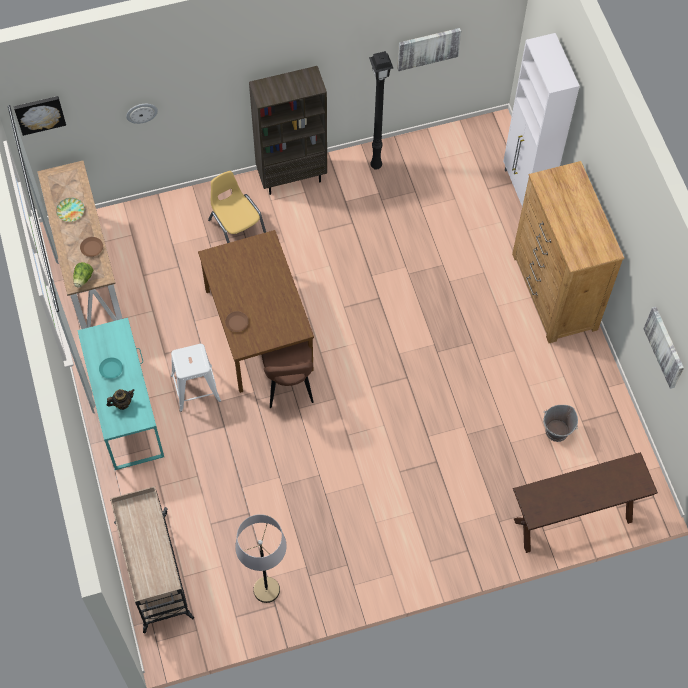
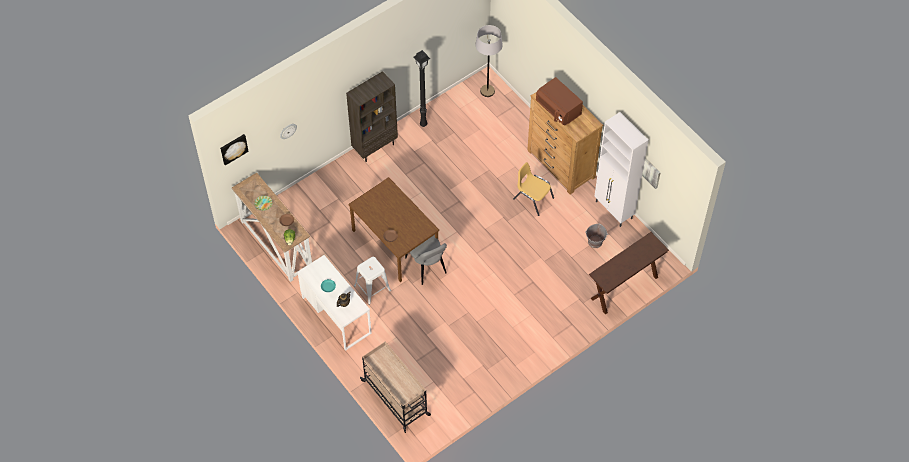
camera: 20 degrees left, 5 degrees down
turquoise desk [77,318,164,470] -> white desk [298,255,372,351]
yellow chair [208,171,266,243] -> yellow chair moved to [513,162,554,216]
grey floor lamp [235,514,287,603] -> grey floor lamp moved to [475,25,503,97]
brown chair [262,341,313,408] -> grey chair [405,235,447,285]
picture [397,28,461,71] -> none
white cabinet [503,33,580,207] -> white cabinet moved to [594,112,649,227]
none -> brown microwave [536,77,583,125]

